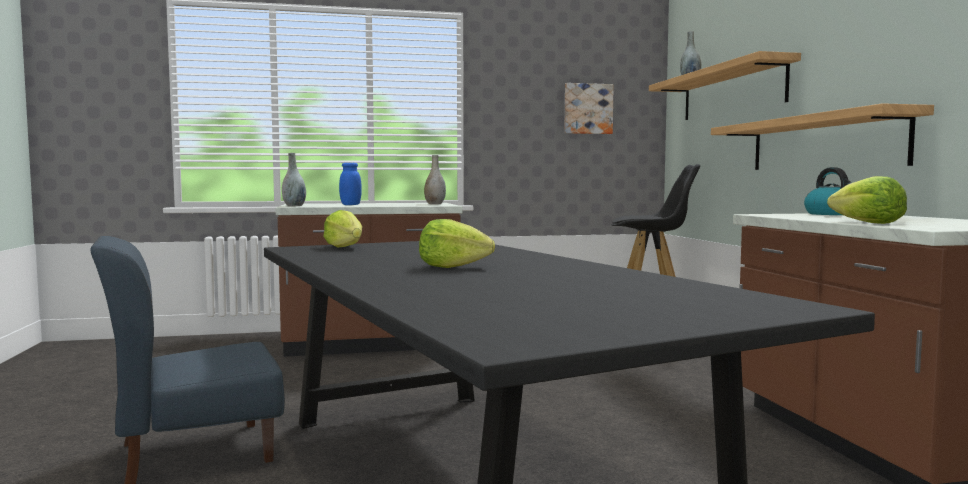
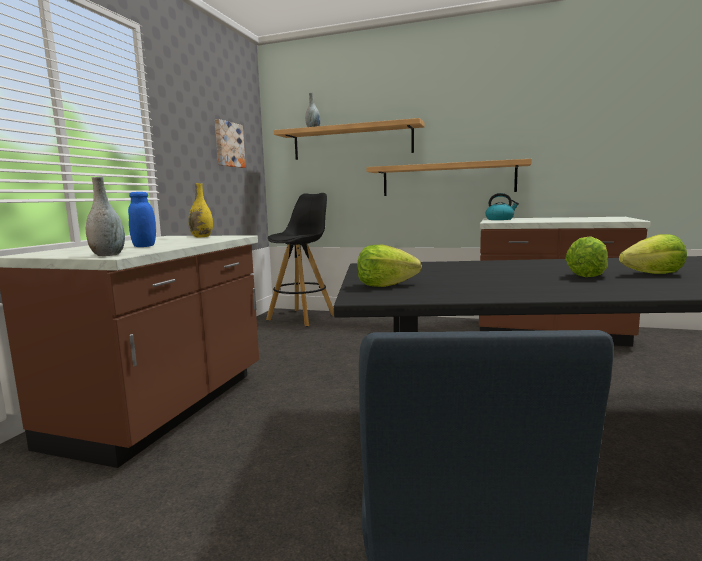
camera: 60 degrees left, 5 degrees up
grey vase [424,155,446,204] -> yellow vase [188,183,213,237]
lettuce [827,176,907,224] -> lettuce moved to [619,234,687,274]

